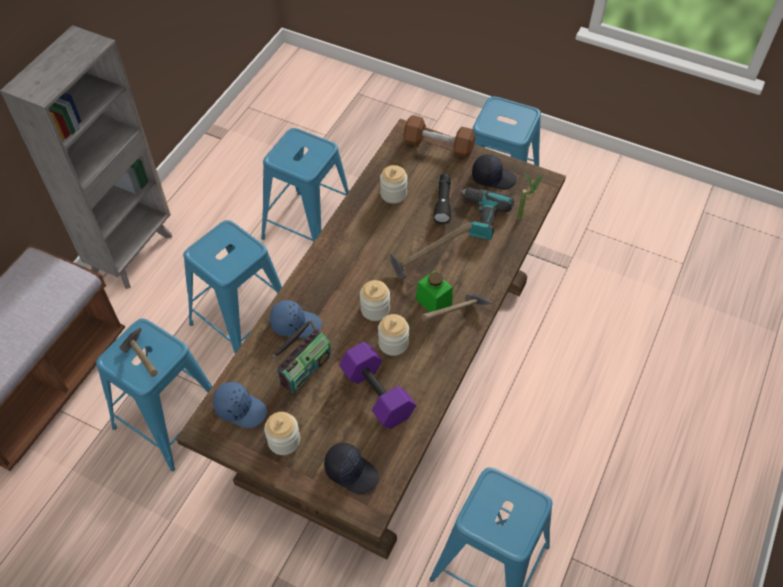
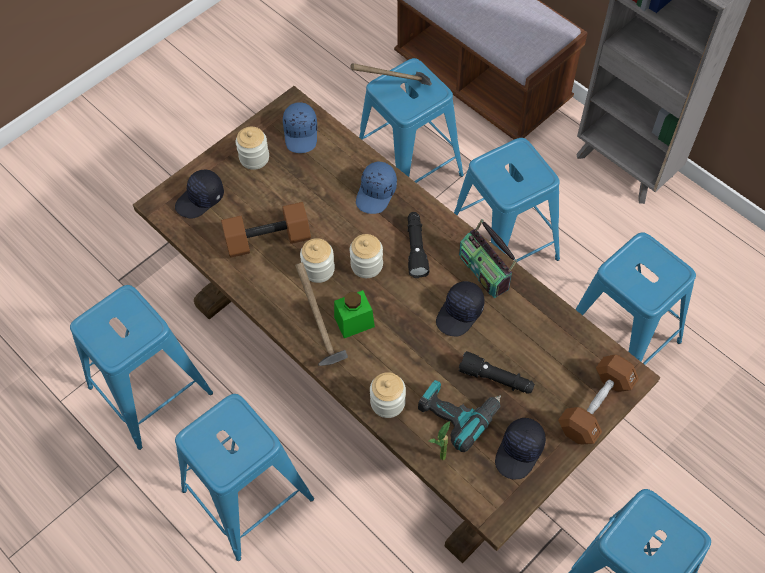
camera: 110 degrees right, 5 degrees up
blue cap [213,382,267,428] -> blue cap turned 45 degrees counterclockwise [283,102,317,153]
radio [272,319,331,393] -> radio moved to [459,219,517,298]
purple dumbbell [339,342,416,429] -> brown dumbbell [221,202,311,258]
jar [380,165,408,204] -> jar moved to [370,372,406,418]
hammer [390,222,472,280] -> none
none -> blue stool [175,394,314,561]
none -> black flashlight [407,212,430,278]
none -> black cap [436,281,485,337]

